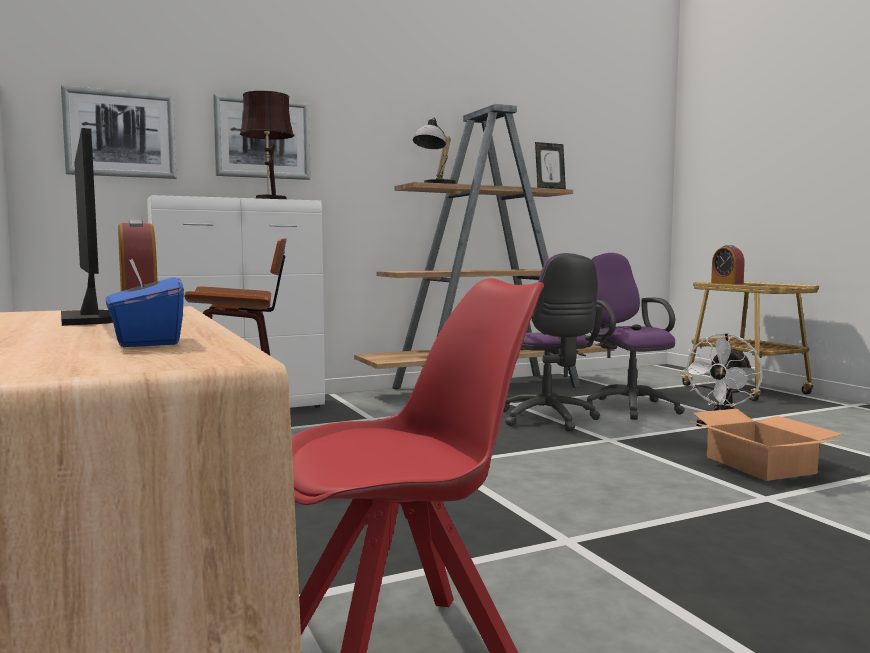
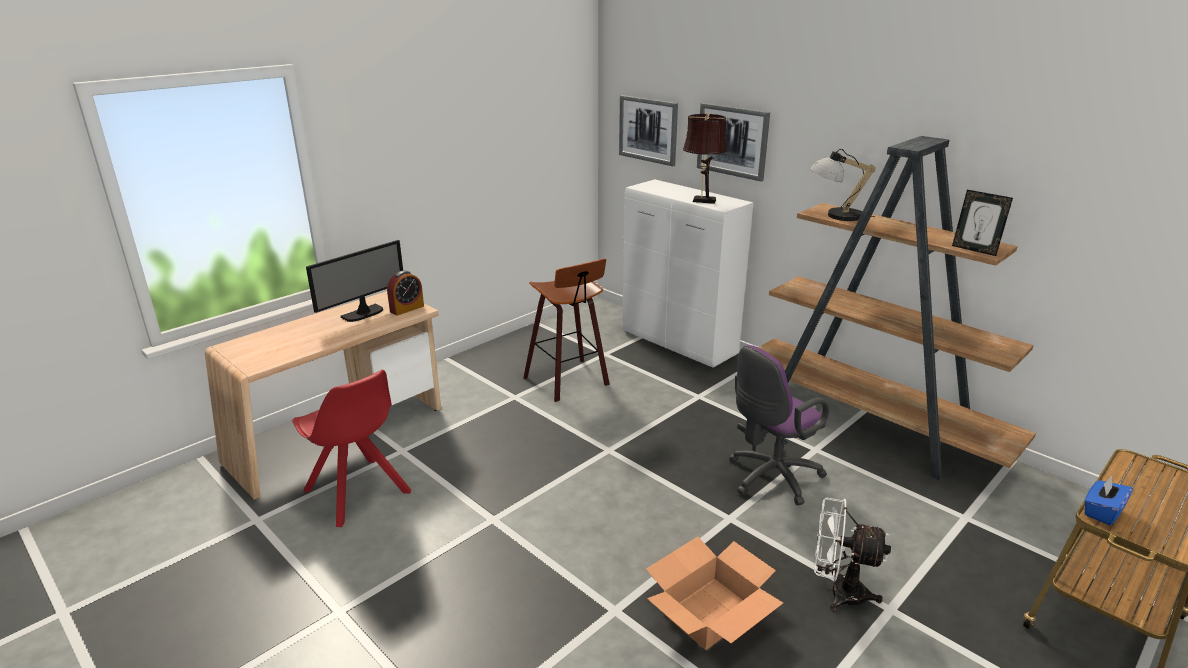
camera: 70 degrees right, 20 degrees up
blue tissue box [106,259,184,347] -> blue tissue box moved to [1084,475,1133,525]
purple office chair [583,253,685,420] -> none
alarm clock [711,245,745,284] -> none

